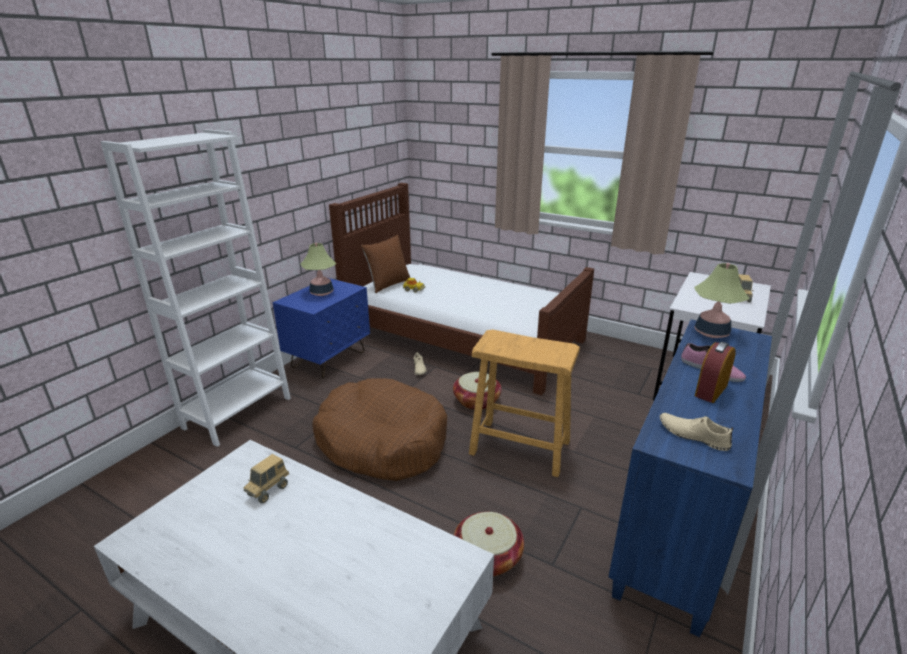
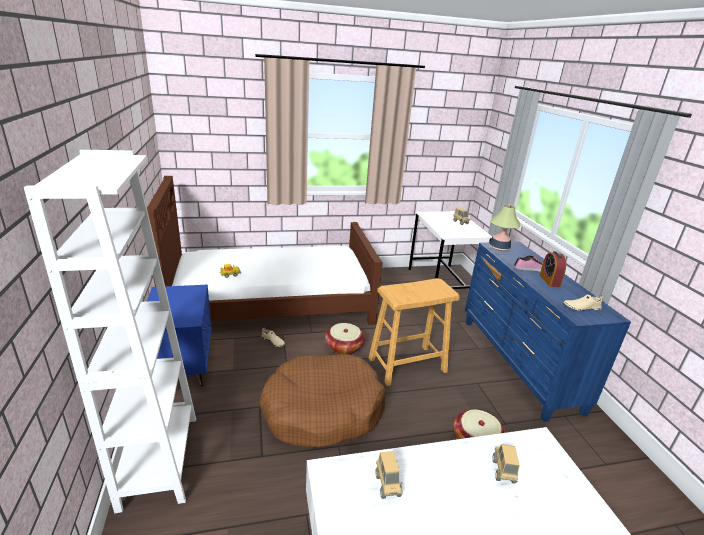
camera: 45 degrees left, 0 degrees up
table lamp [301,243,336,296] -> none
brown pillow [361,235,410,293] -> none
none -> toy truck [493,444,520,484]

